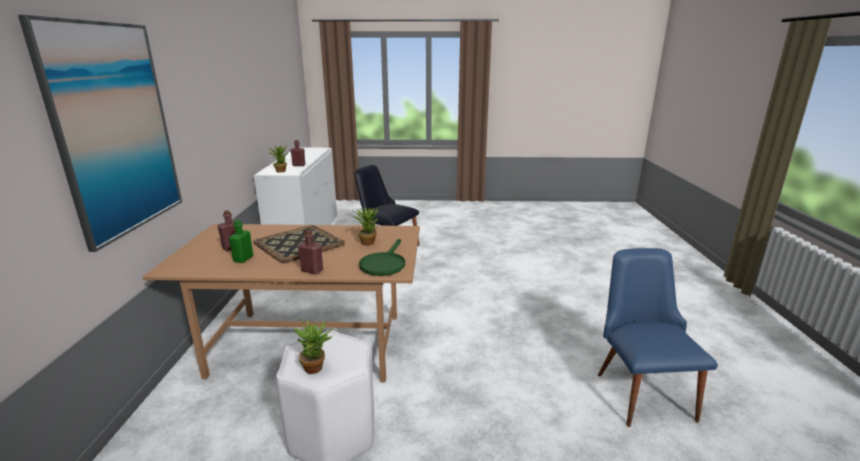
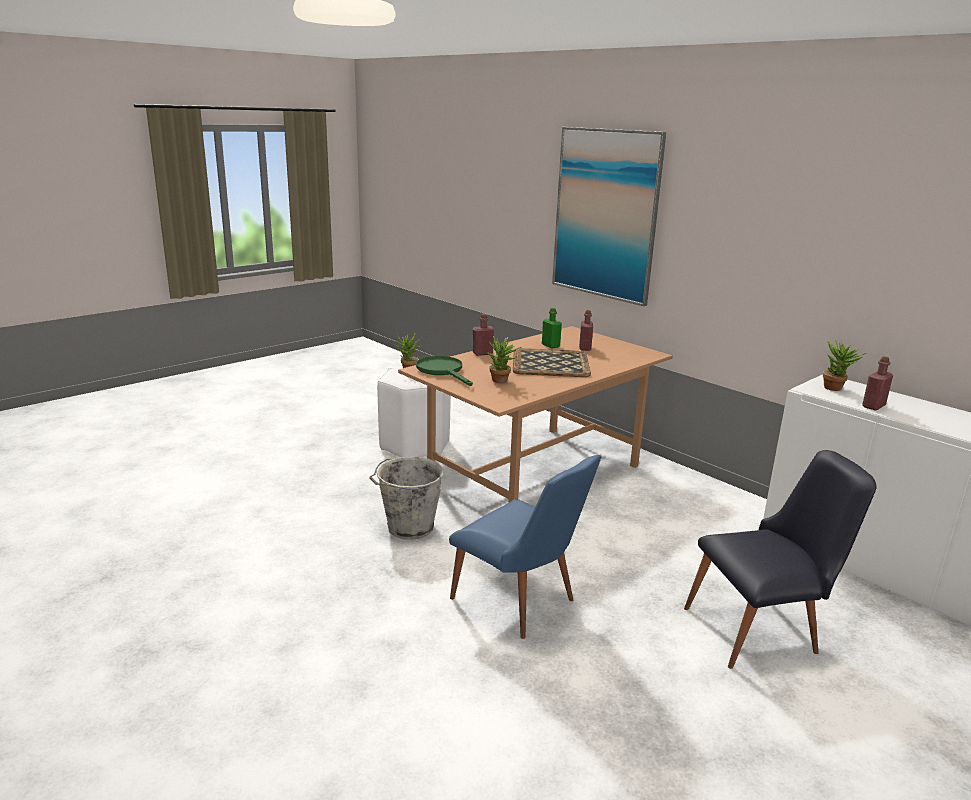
camera: 135 degrees right, 0 degrees up
blue chair [598,248,718,427] -> blue chair moved to [449,455,601,639]
none -> grey bucket [369,457,444,540]

